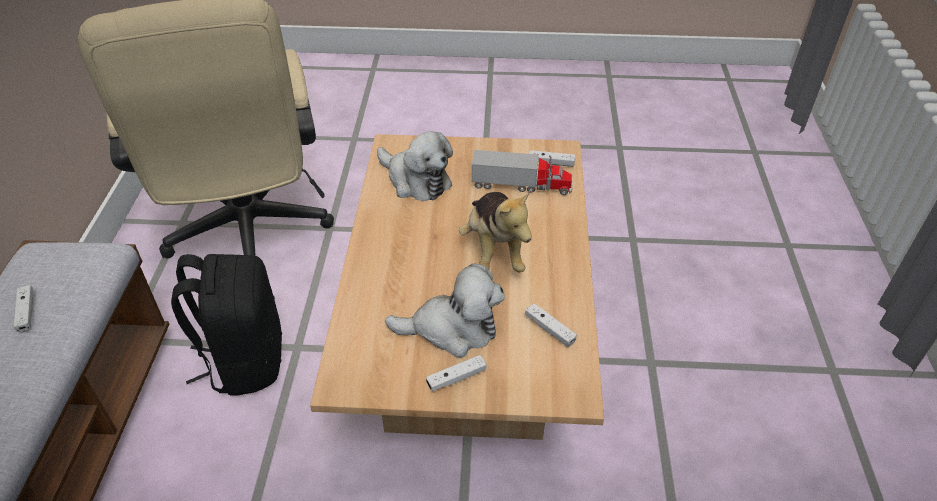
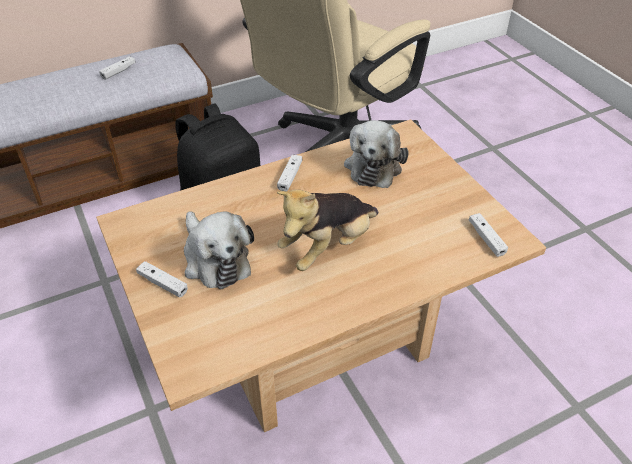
camera: 60 degrees right, 0 degrees up
toy truck [472,150,573,195] -> none
white game controller [525,303,577,347] -> white game controller moved to [277,154,302,191]

